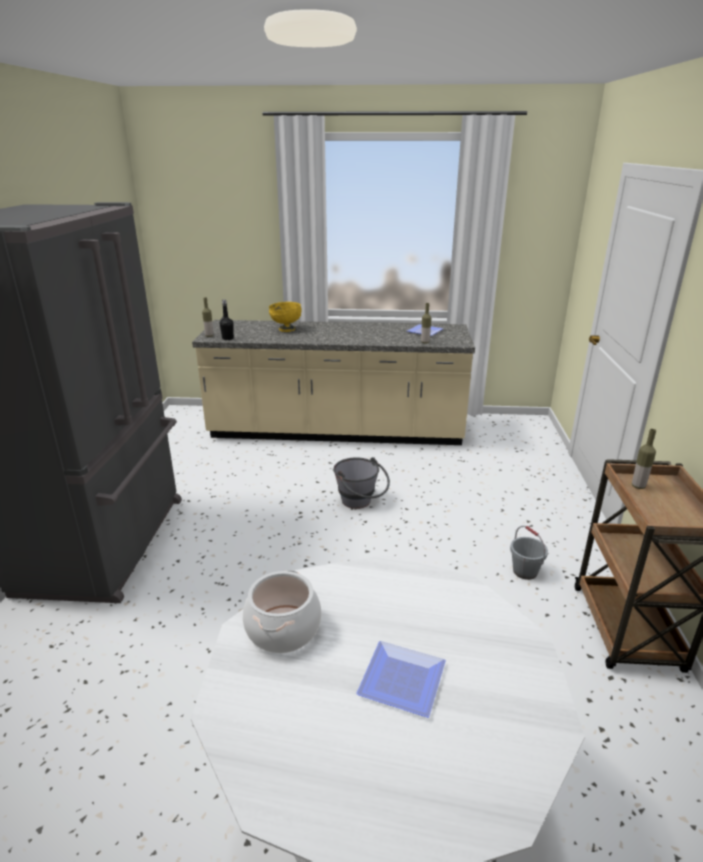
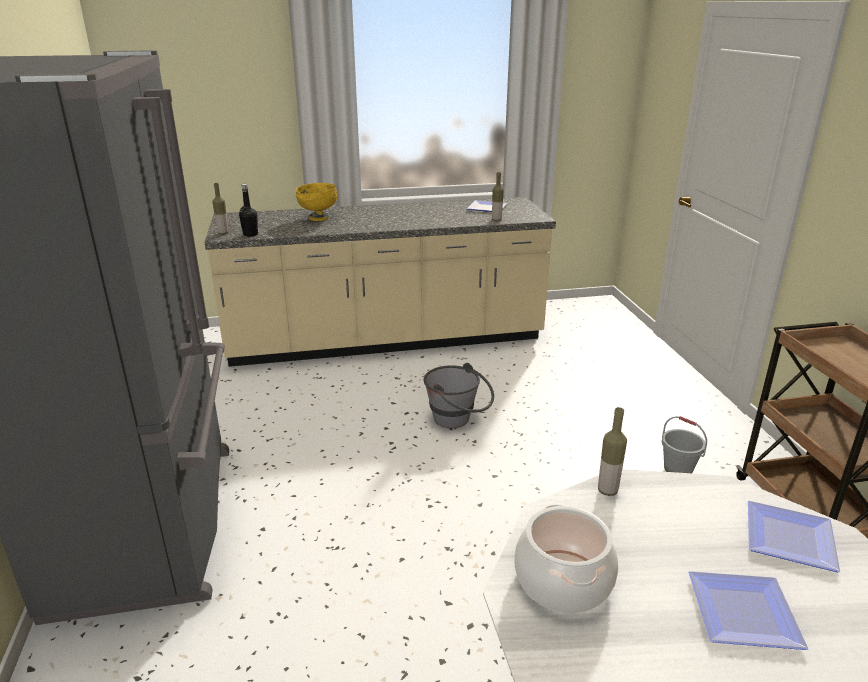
camera: 15 degrees left, 0 degrees up
bottle [632,429,656,489] -> bottle moved to [598,407,627,496]
none -> plate [748,501,840,572]

